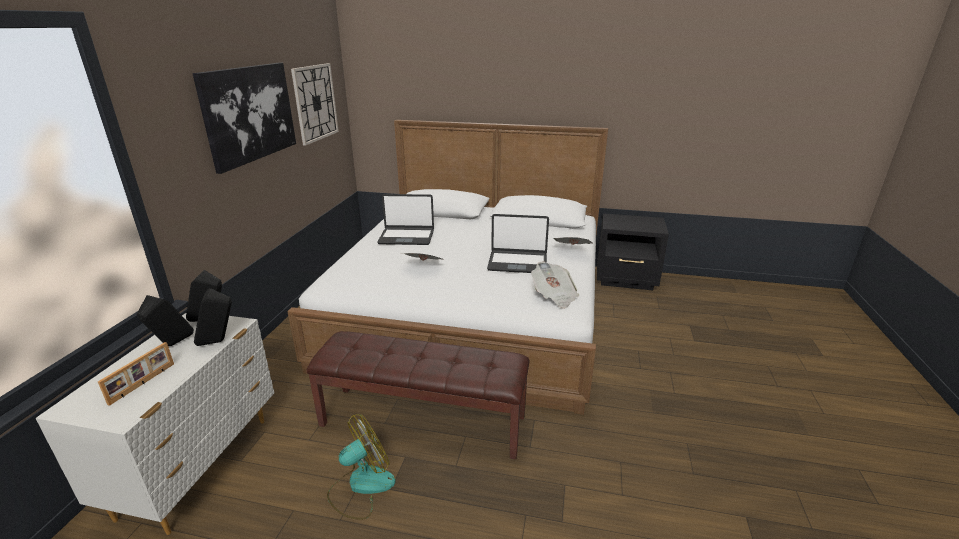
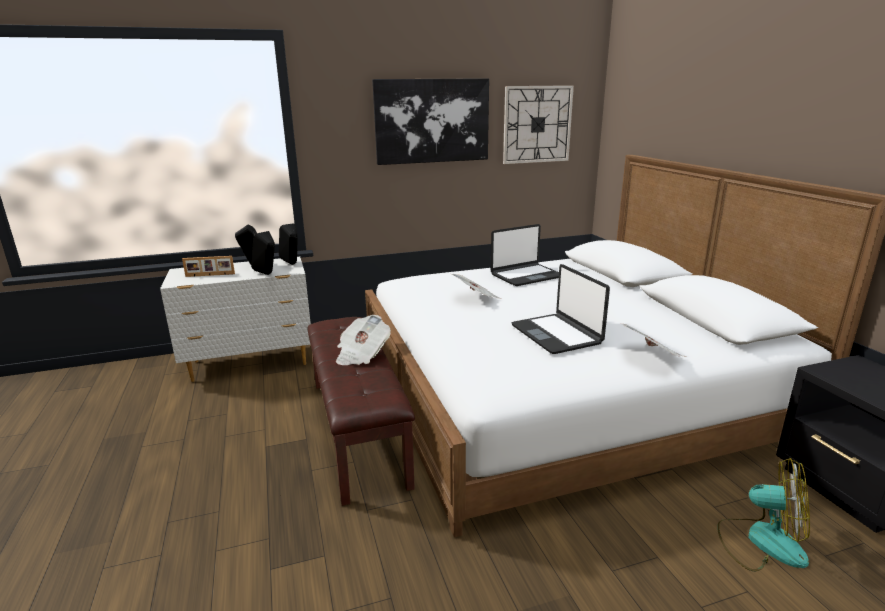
camera: 60 degrees right, 5 degrees down
fan [327,414,396,520] -> fan moved to [717,458,810,571]
laptop [377,194,434,245] -> laptop turned 90 degrees counterclockwise [491,224,559,286]
newspaper [531,262,579,309] -> newspaper moved to [336,315,391,365]

